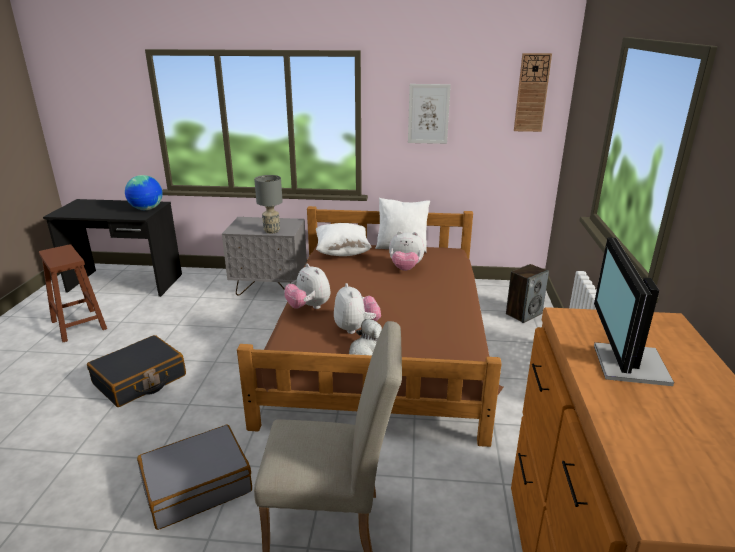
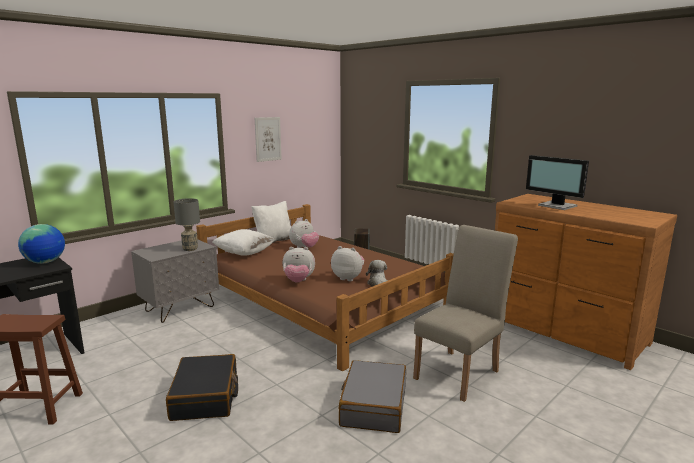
camera: 50 degrees left, 10 degrees down
wall clock [514,53,552,132] -> none

